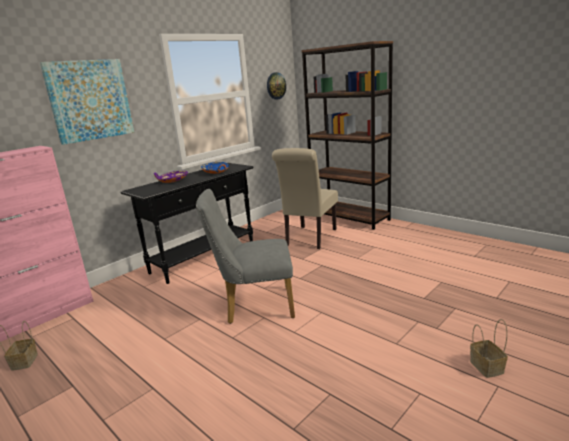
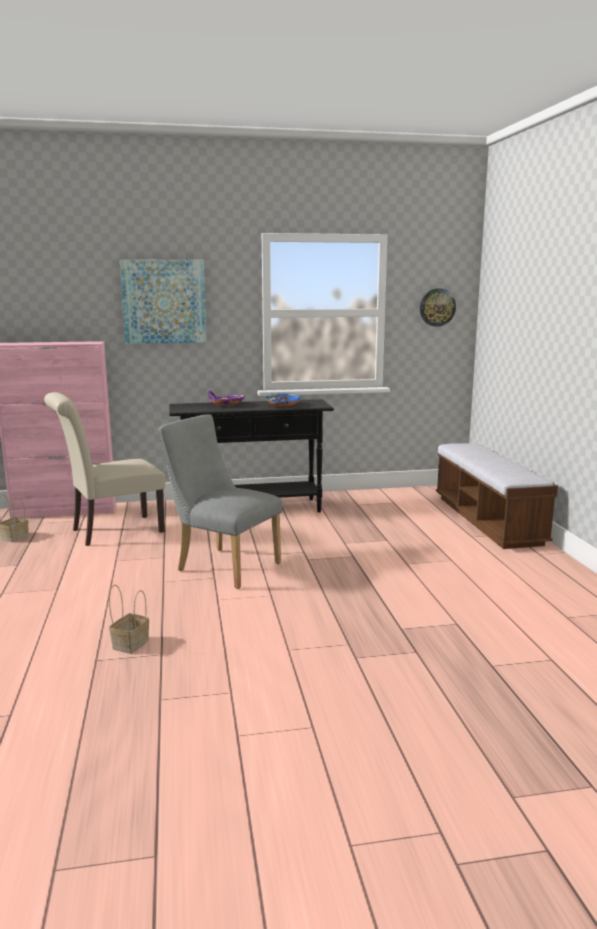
camera: 35 degrees right, 5 degrees down
beige chair [272,148,338,249] -> beige chair moved to [44,392,165,546]
brown bookcase [302,41,393,230] -> bench [436,443,558,549]
basket [470,319,508,378] -> basket moved to [109,585,149,654]

